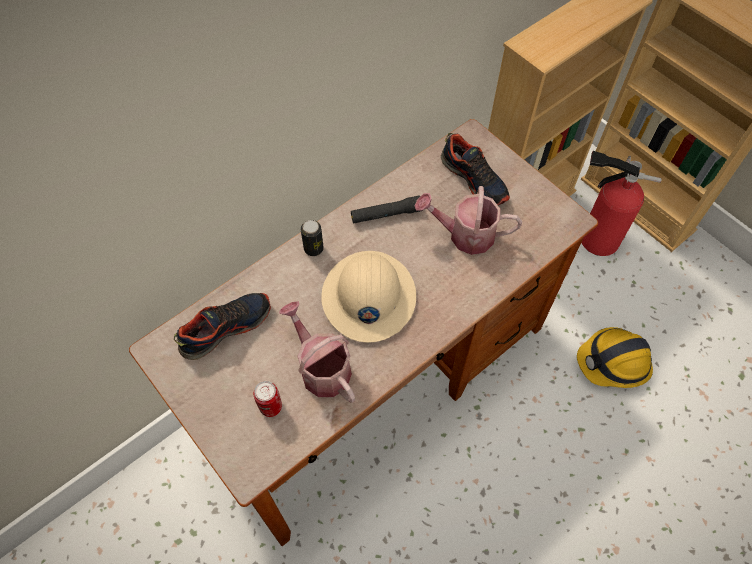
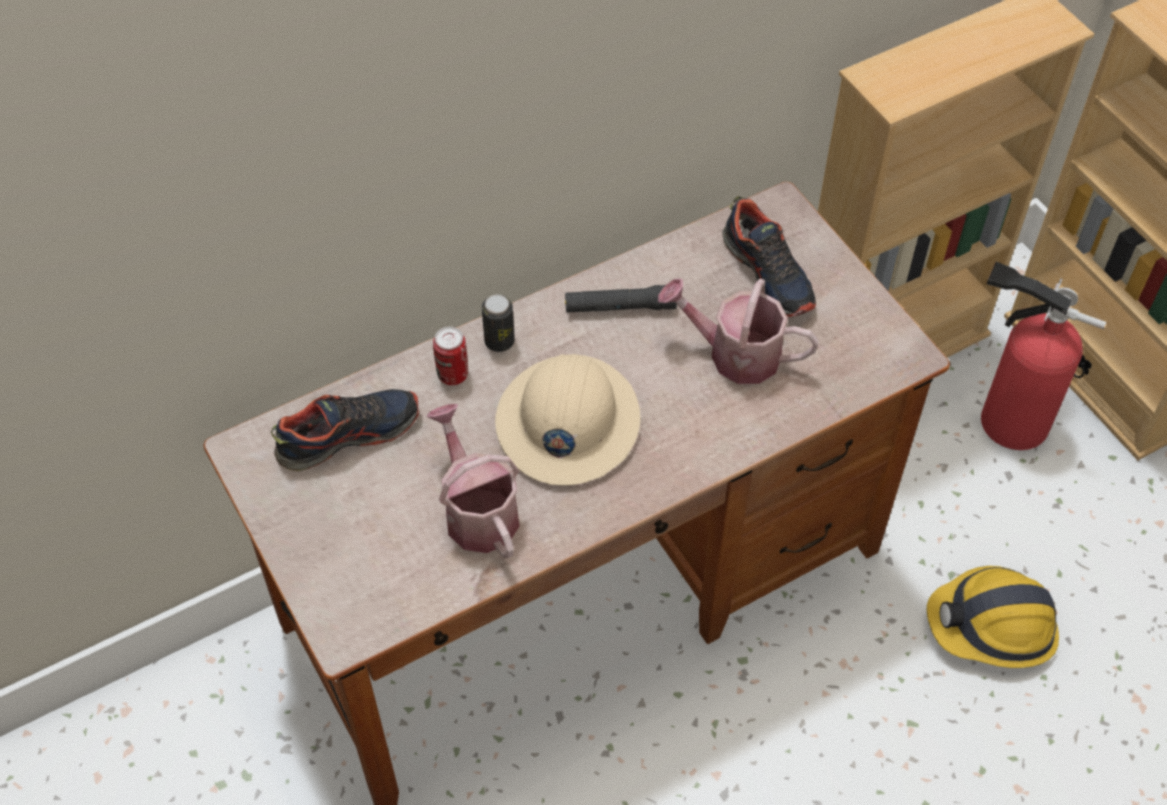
camera: 10 degrees right, 5 degrees down
can [254,381,282,417] -> can moved to [433,327,468,385]

